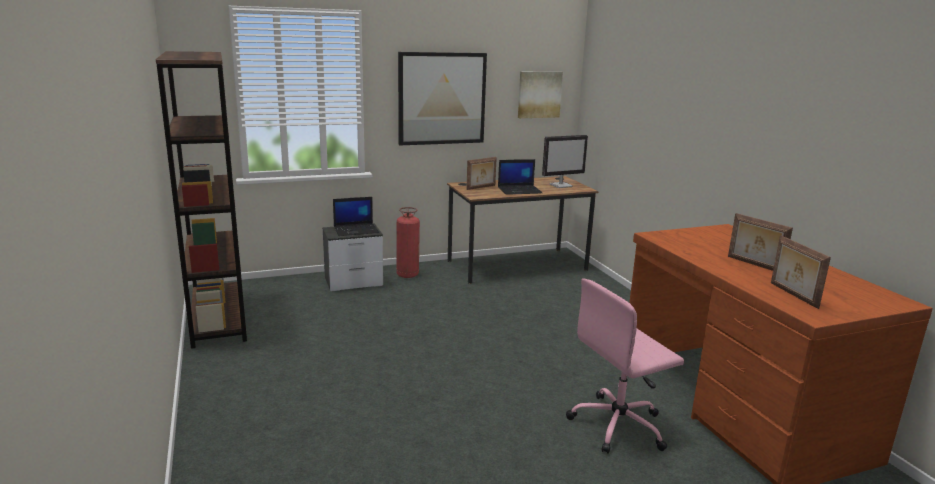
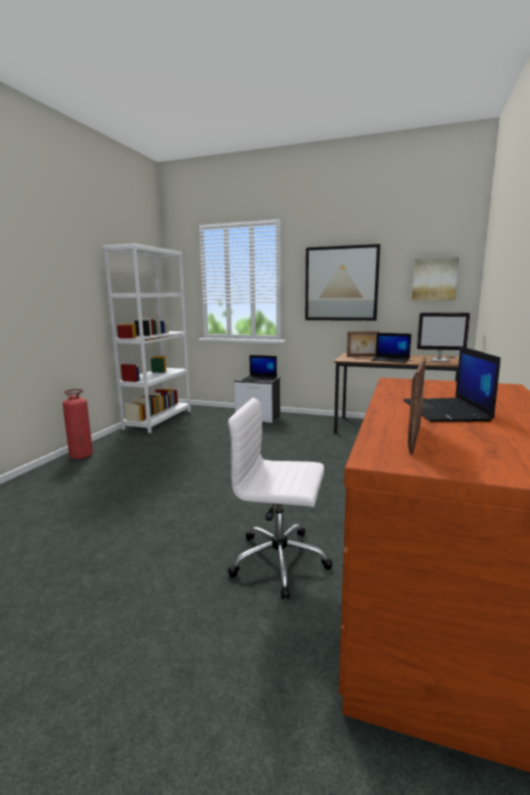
camera: 40 degrees right, 5 degrees down
brown bookcase [156,51,247,349] -> white bookcase [103,243,191,433]
fire extinguisher [396,207,420,278] -> fire extinguisher moved to [63,389,93,459]
pink office chair [566,279,684,454] -> white office chair [228,398,333,600]
picture frame [728,213,793,271] -> laptop [403,346,501,422]

